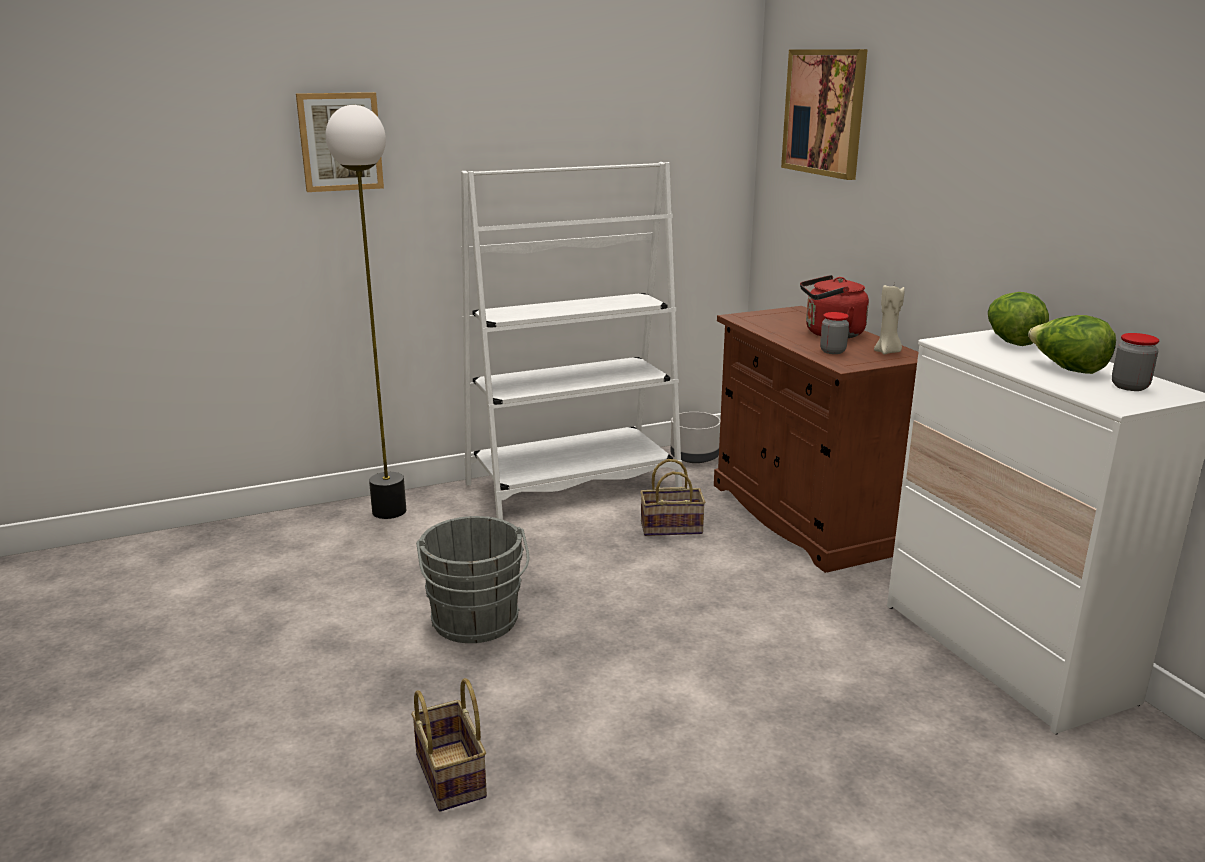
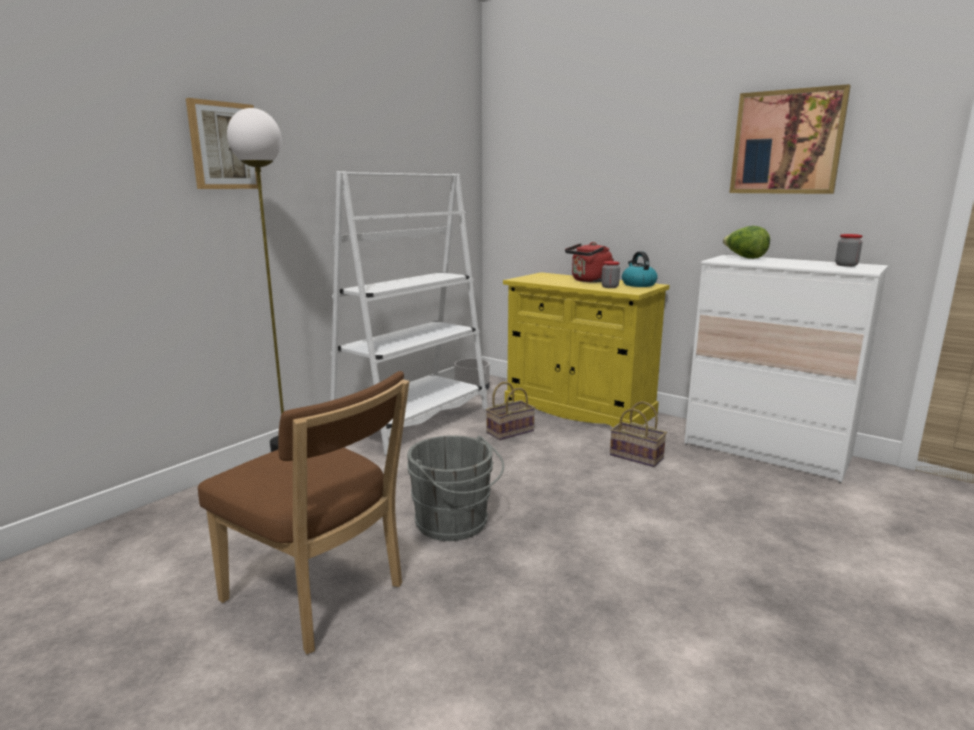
camera: 30 degrees left, 5 degrees down
basket [411,678,487,811] -> basket moved to [610,401,667,467]
brown cabinet [714,306,918,573] -> yellow cabinet [503,272,669,427]
picture [781,49,868,180] -> picture moved to [730,84,851,194]
beige candle [874,285,905,354] -> kettle [622,251,658,287]
lettuce [1028,315,1116,374] -> none
none -> brown chair [198,371,409,654]

